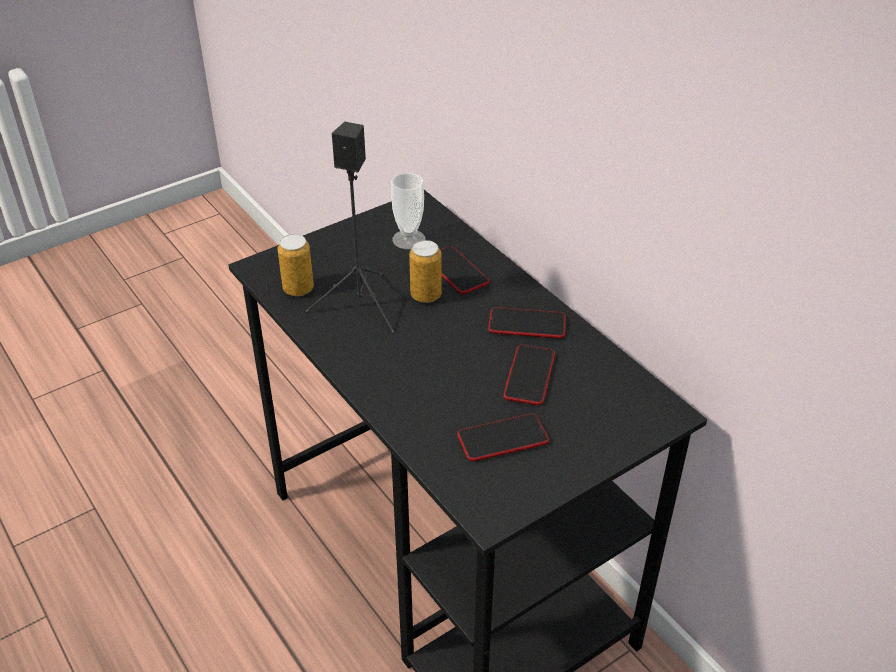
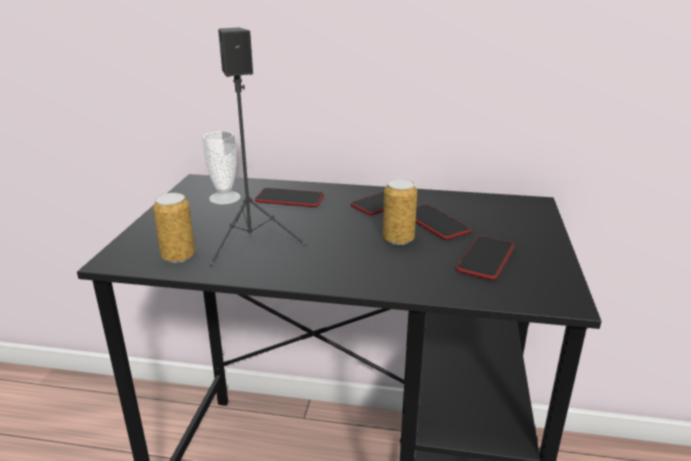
camera: 45 degrees left, 15 degrees down
can [409,240,442,303] -> can moved to [383,179,417,245]

